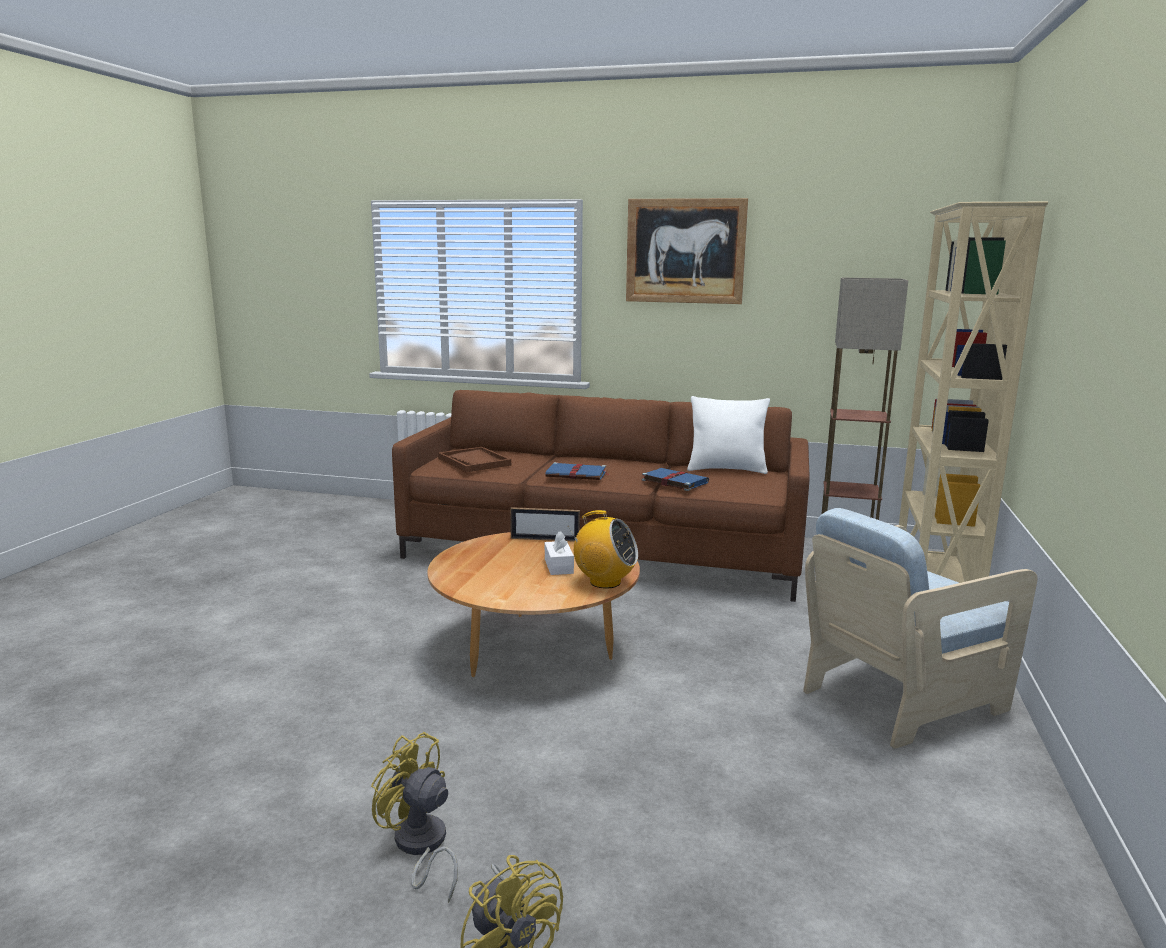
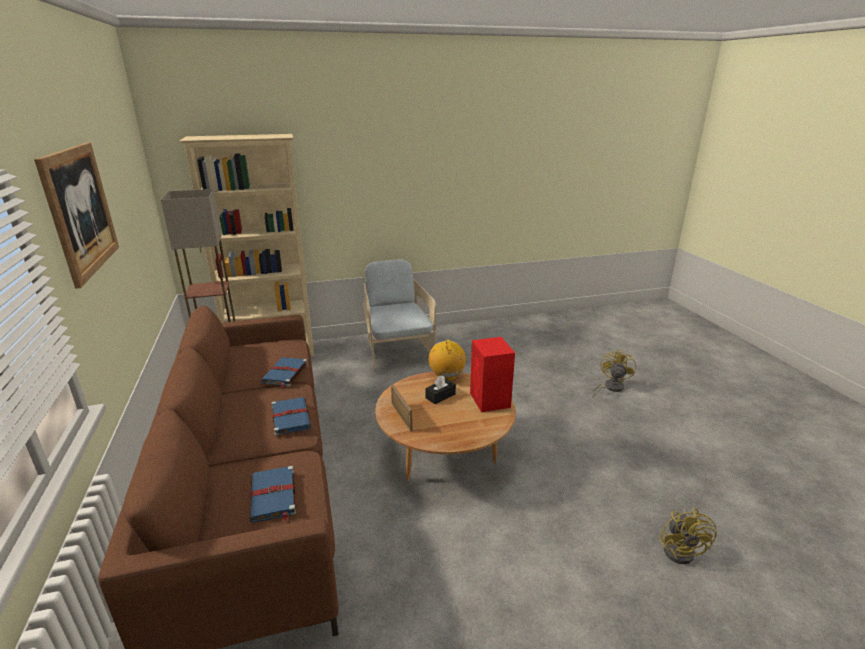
camera: 120 degrees left, 10 degrees up
yellow fan [371,732,458,903] -> yellow fan moved to [659,508,717,564]
brown tray [438,447,511,472] -> blue book [250,466,296,522]
white tissue box [545,531,574,575] -> black tissue box [426,375,456,404]
white pillow [687,396,770,474] -> none
beige armchair [803,508,1038,749] -> beige armchair turned 135 degrees counterclockwise [363,260,436,371]
none -> red speaker [470,337,515,412]

